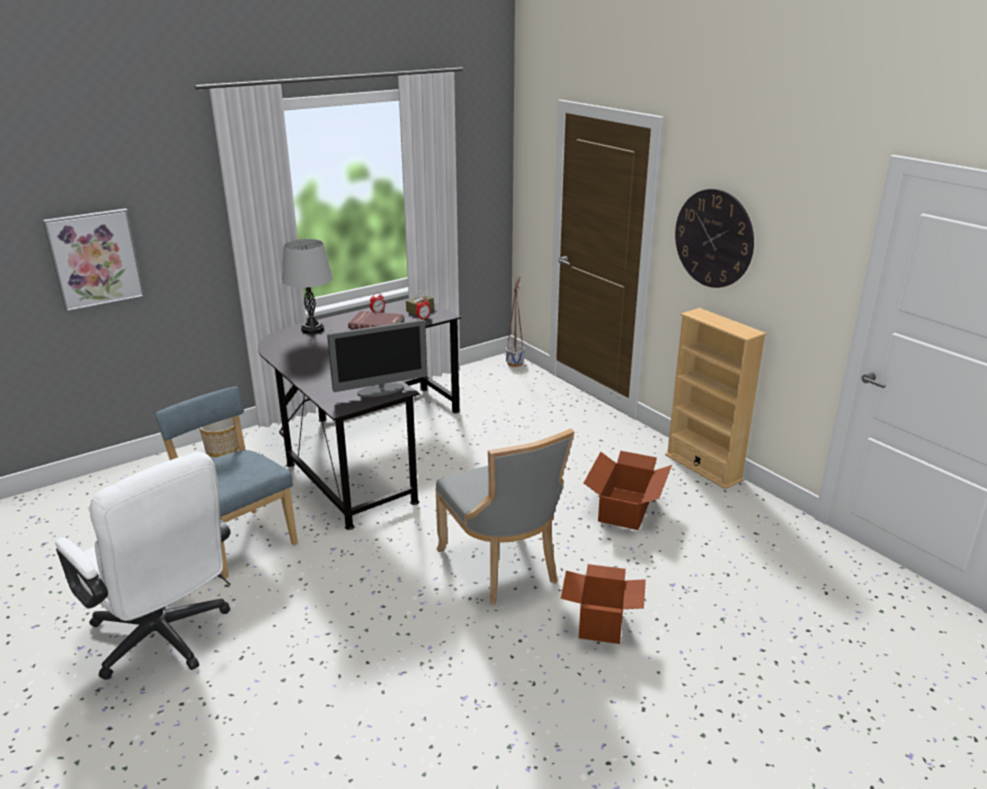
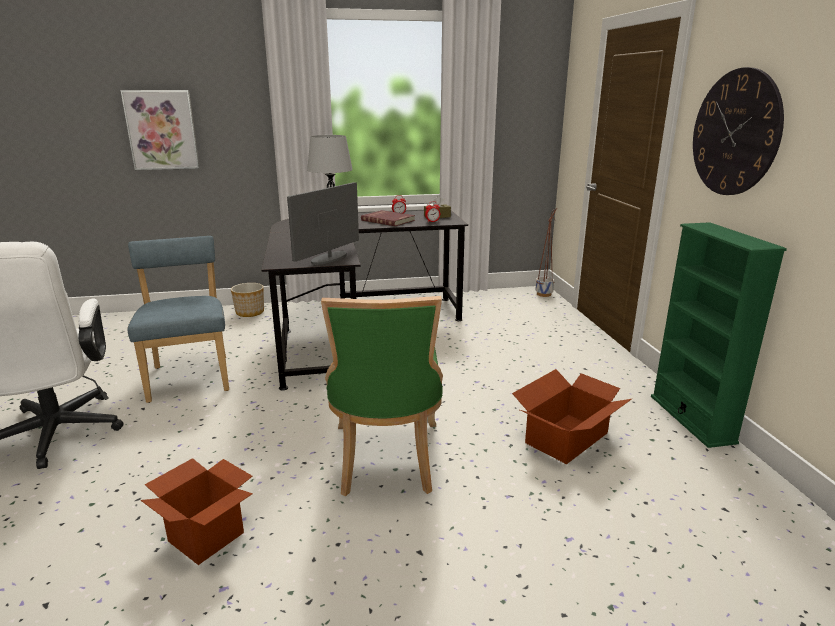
camera: 25 degrees right, 5 degrees down
monitor [327,319,428,397] -> monitor turned 120 degrees clockwise [287,182,359,265]
grey chair [435,428,575,605] -> green chair [321,296,443,496]
cardboard box [560,564,646,644] -> cardboard box moved to [141,458,253,565]
beige bookcase [665,308,767,489] -> green bookcase [651,222,787,448]

